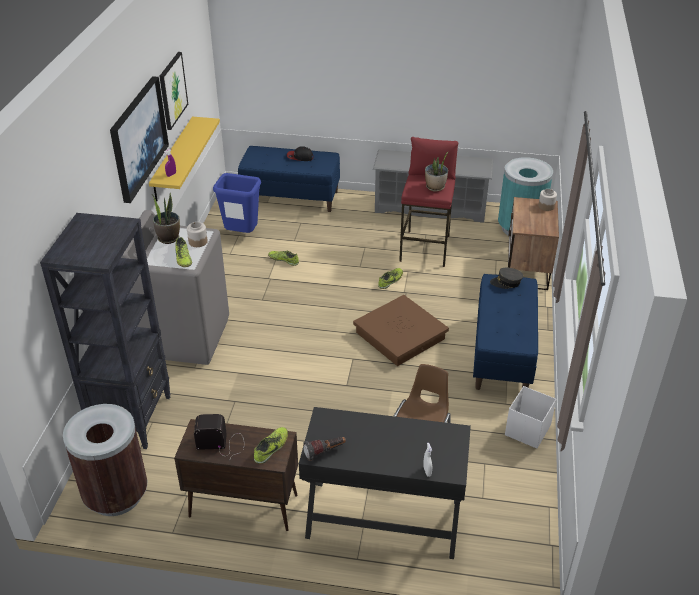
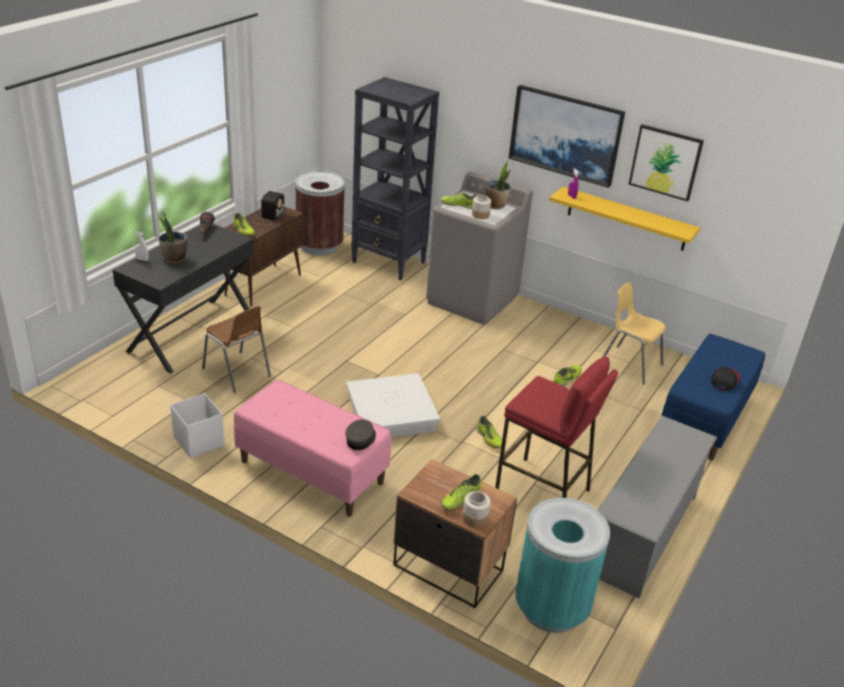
camera: 110 degrees right, 5 degrees down
blue trash can [213,173,261,233] -> yellow chair [603,282,666,384]
brown storage box [353,295,449,366] -> white storage box [346,373,440,437]
potted plant [425,152,448,191] -> potted plant moved to [158,212,187,264]
blue bench [473,274,538,390] -> pink bench [234,380,391,516]
none -> shoe [441,474,481,511]

